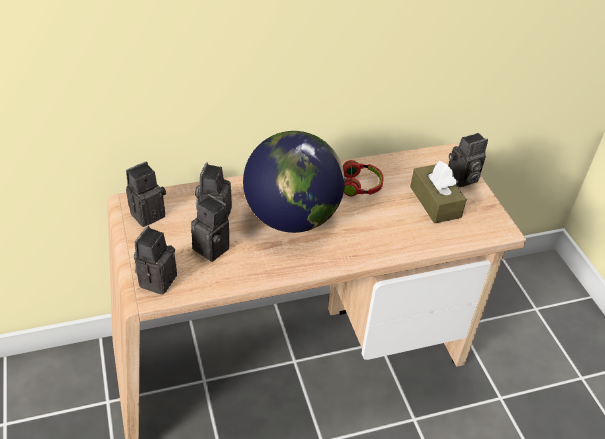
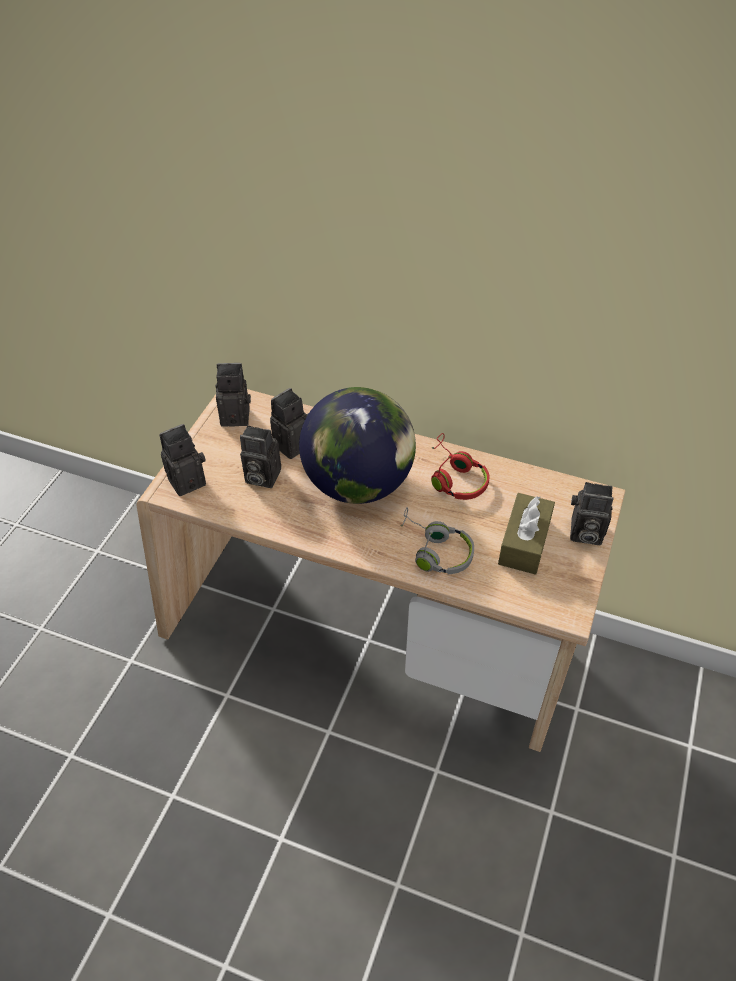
camera: 40 degrees right, 5 degrees up
camera [191,194,229,262] -> camera turned 120 degrees clockwise [240,426,281,488]
none -> grey headphones [400,507,474,574]

